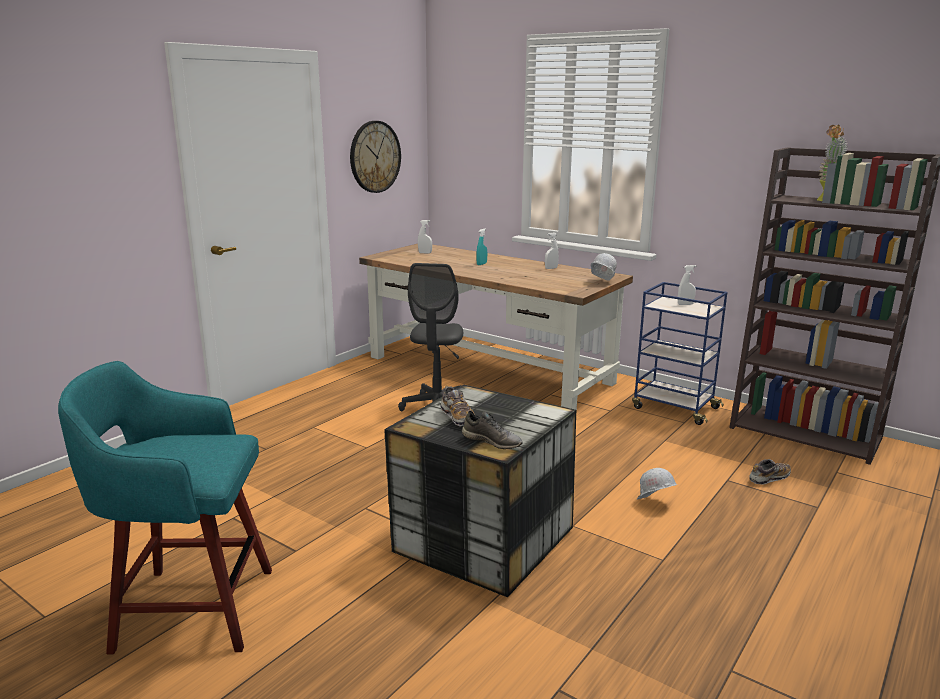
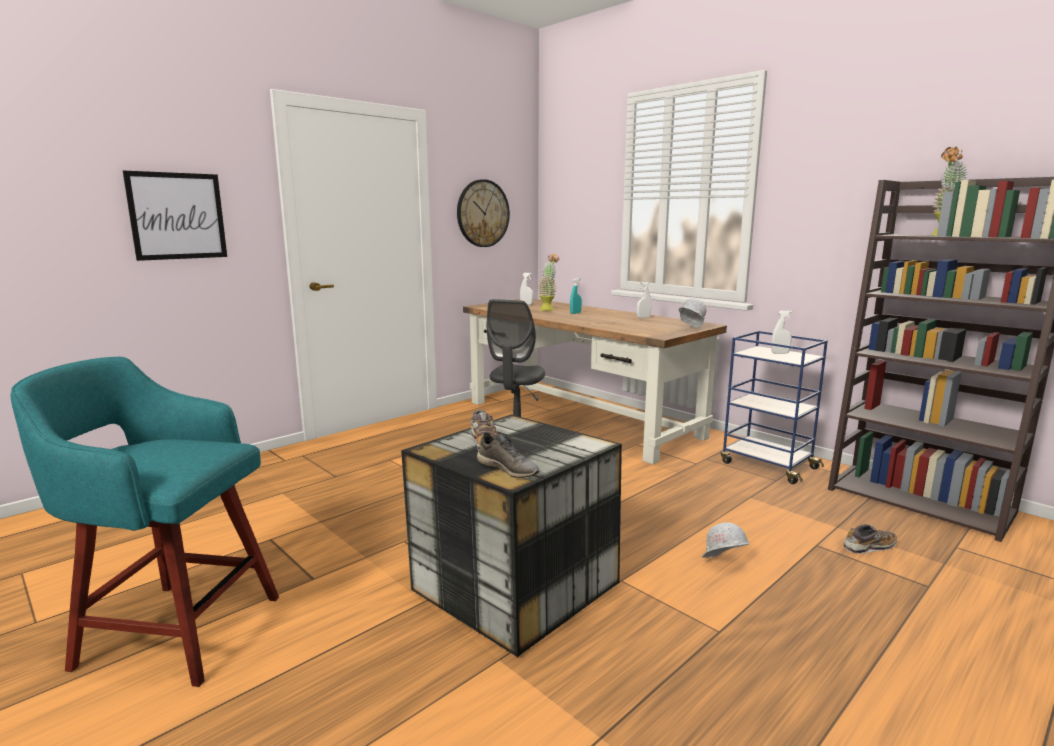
camera: 10 degrees right, 5 degrees down
none -> picture [123,171,227,261]
none -> potted plant [538,254,560,311]

